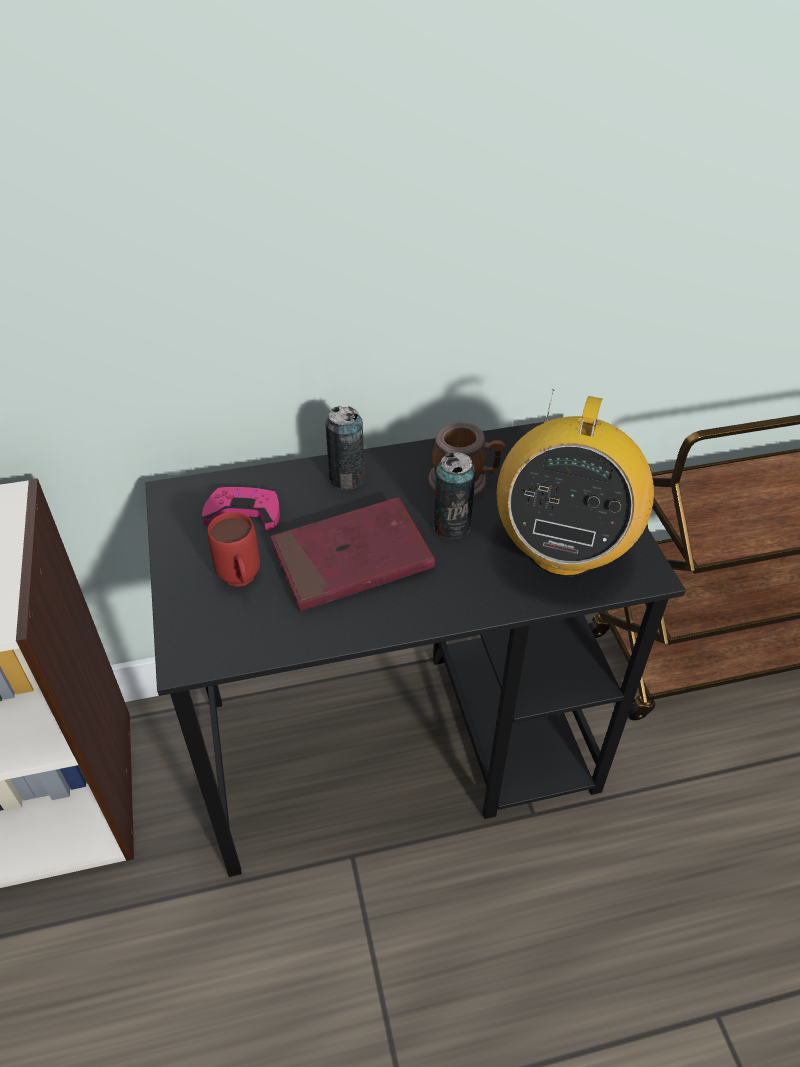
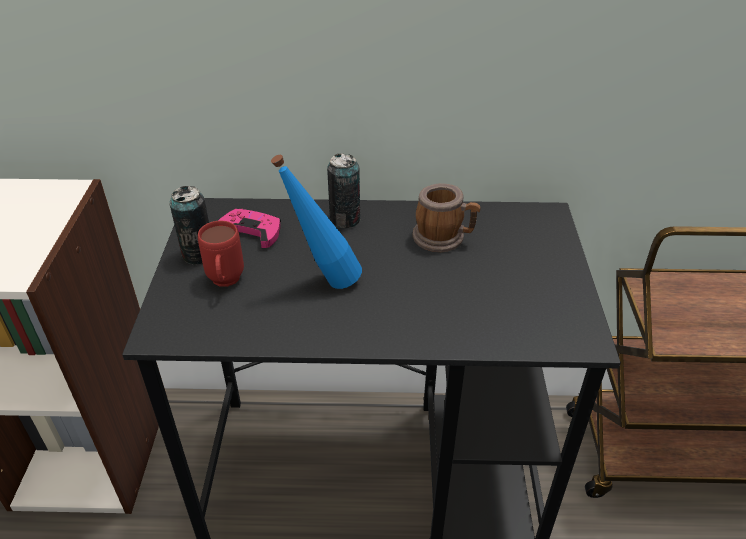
camera: 15 degrees right, 5 degrees down
red book [270,497,435,611] -> blue bottle [271,155,362,289]
can [433,452,476,539] -> can moved to [170,186,209,265]
radio [497,389,654,577] -> none

